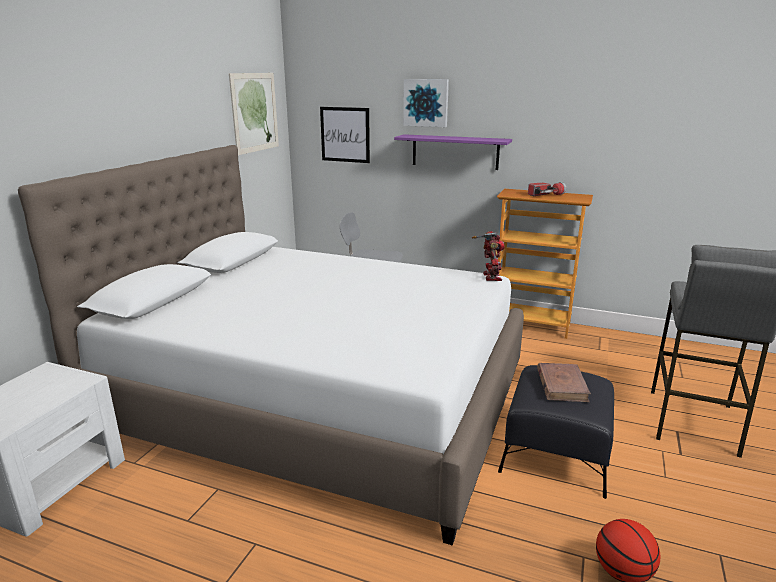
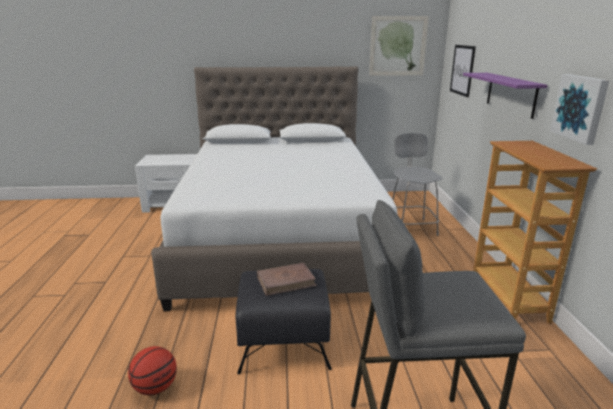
camera: 65 degrees right, 0 degrees up
picture [403,79,449,127] -> picture moved to [550,74,609,145]
toy robot [472,231,505,281] -> none
flashlight [528,182,566,196] -> none

